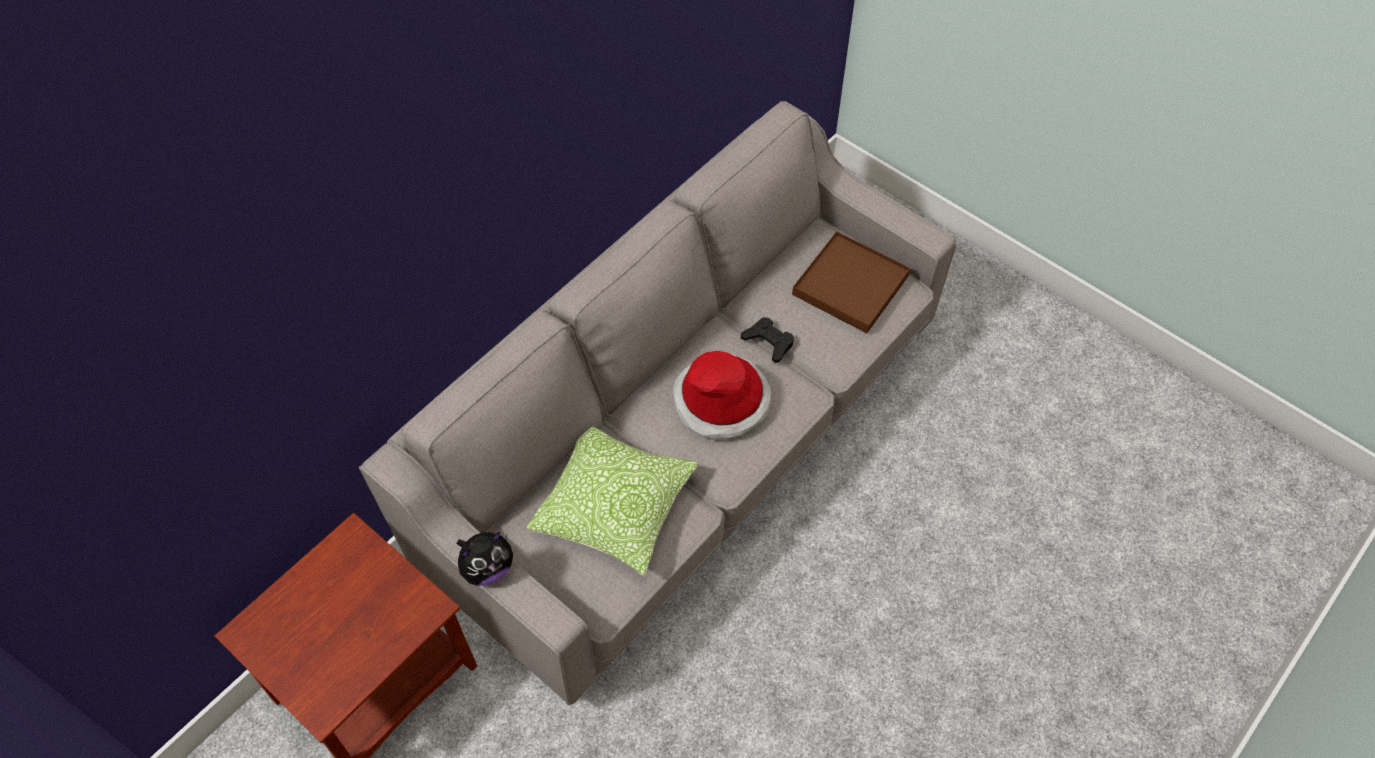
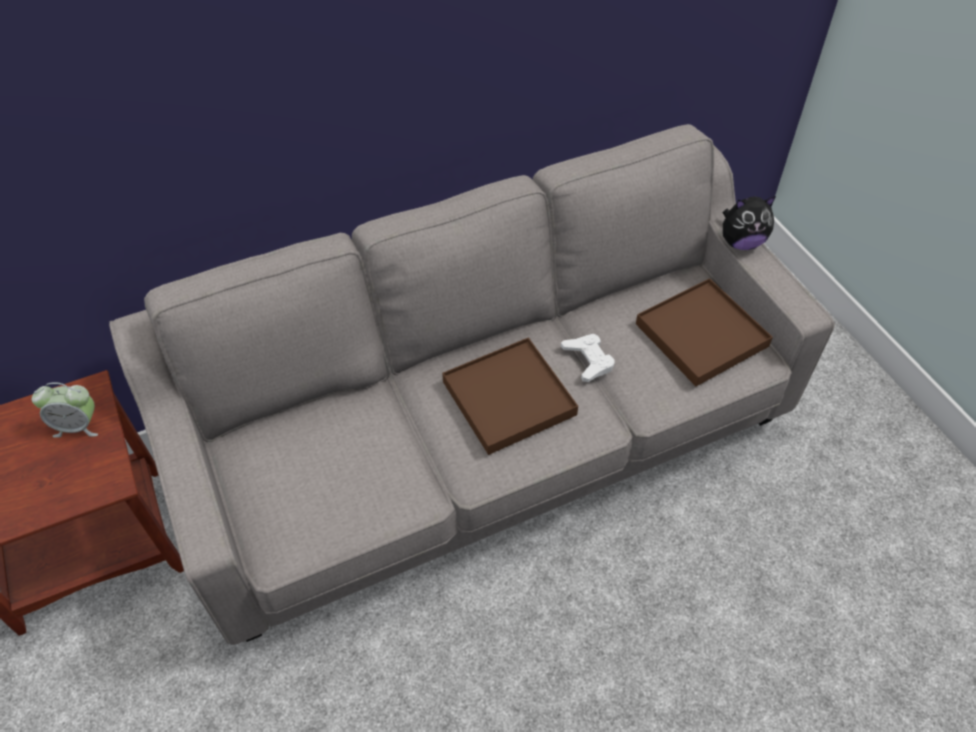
camera: 25 degrees right, 5 degrees down
plush toy [457,532,513,586] -> plush toy moved to [723,196,776,250]
pillow [527,426,698,576] -> none
hat [673,351,771,441] -> brown tray [442,337,578,455]
black game controller [741,317,794,363] -> white game controller [561,334,615,382]
none -> alarm clock [32,382,98,438]

